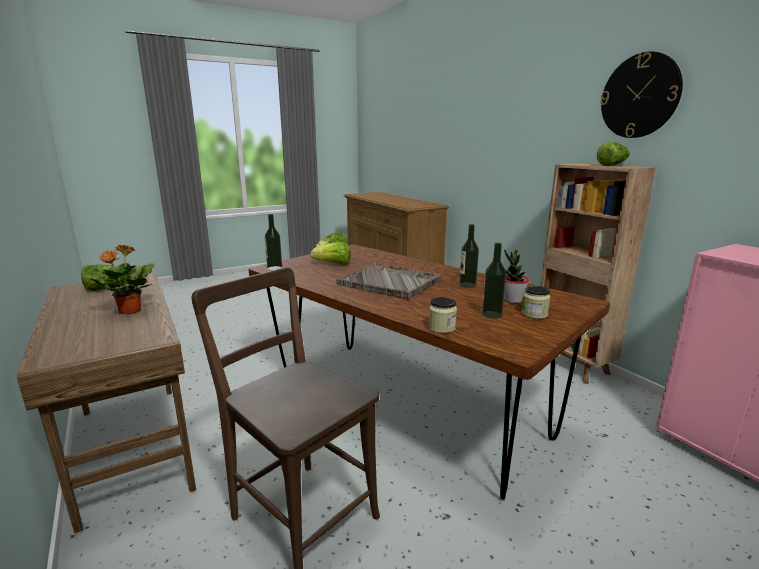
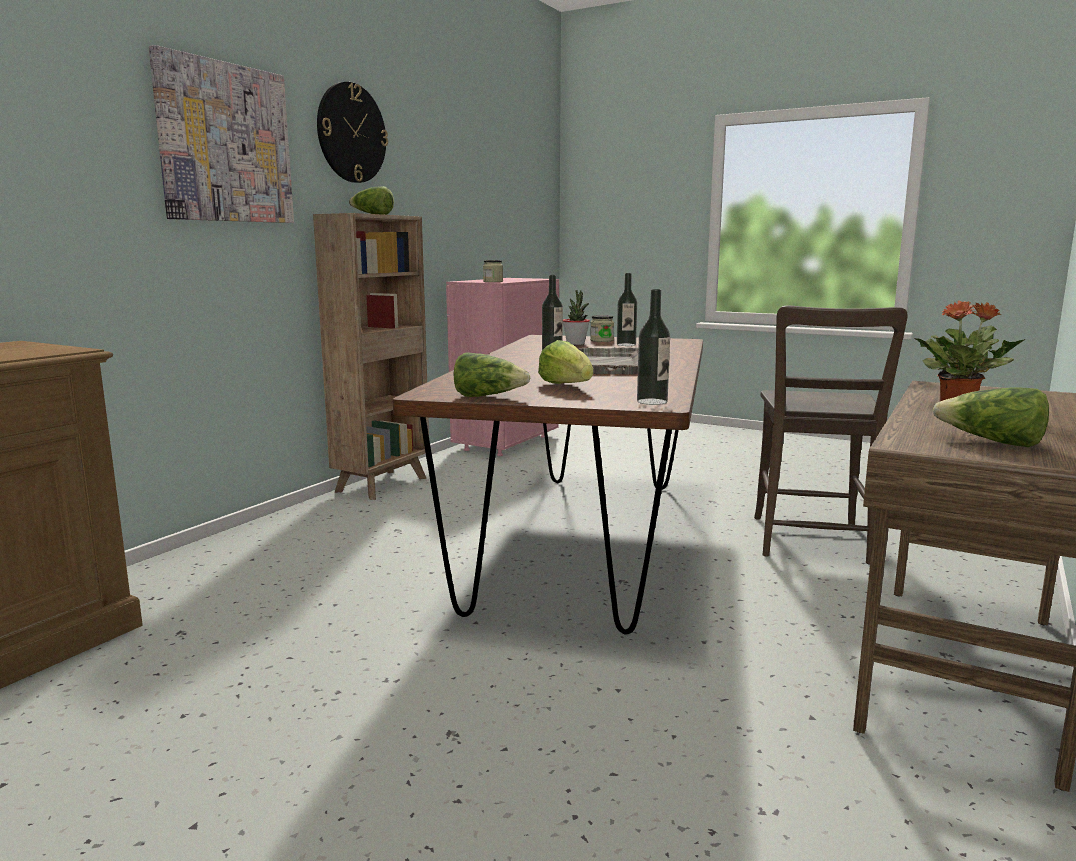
camera: 120 degrees left, 5 degrees down
jar [428,297,457,333] -> jar moved to [483,260,503,282]
none -> picture [149,45,294,223]

